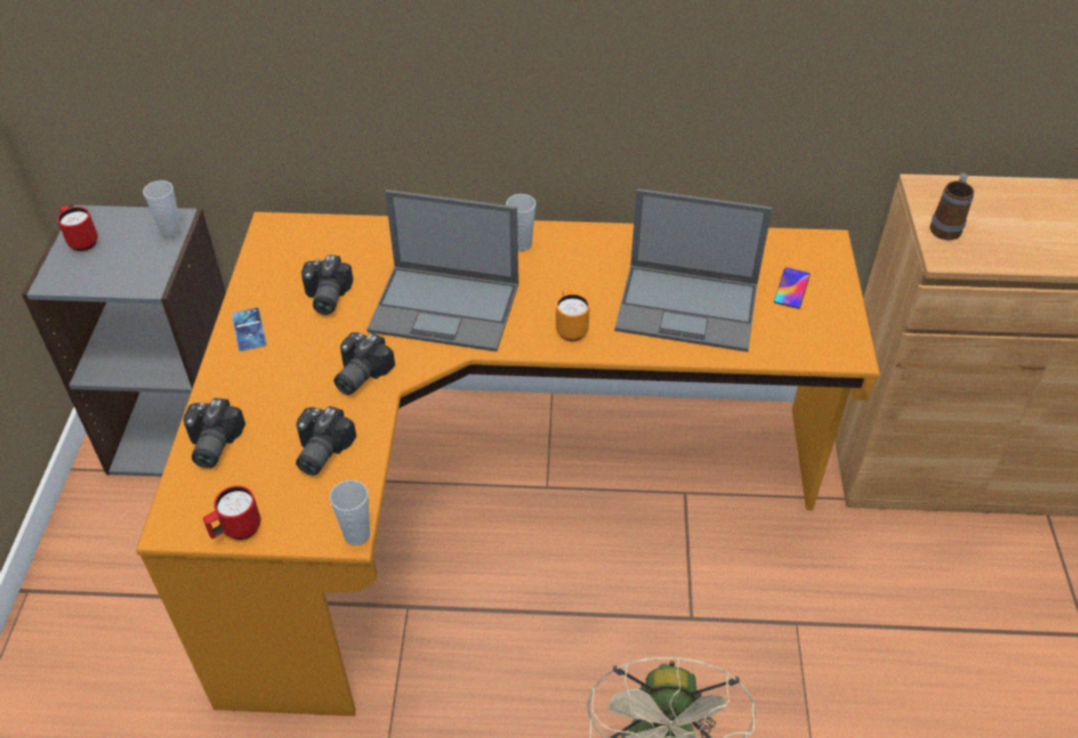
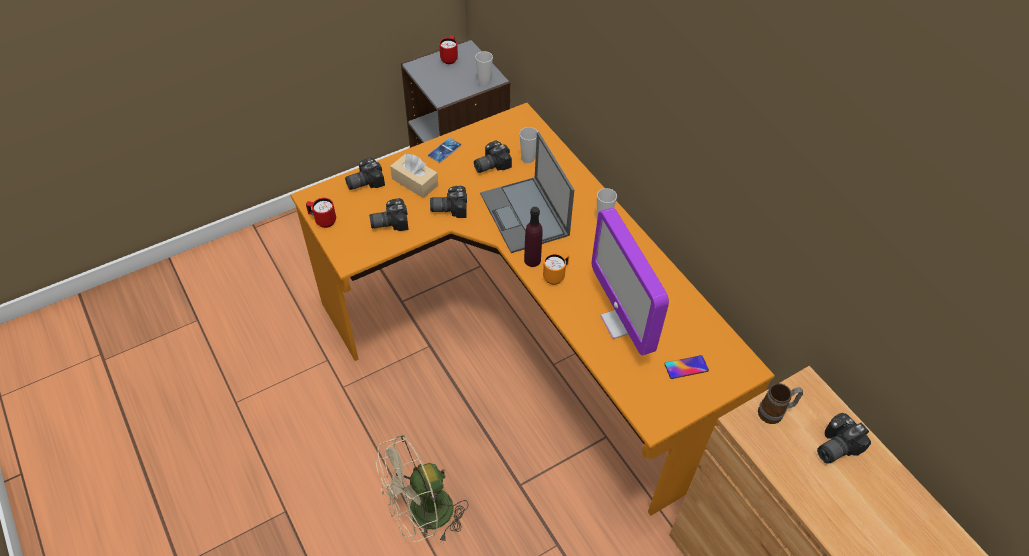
camera: 55 degrees right, 5 degrees up
cup [329,480,370,545] -> cup moved to [520,127,538,163]
laptop [615,189,772,352] -> monitor [592,208,669,355]
none -> beige tissue box [390,154,438,198]
none -> purple bottle [524,207,543,267]
none -> camera [817,413,871,464]

